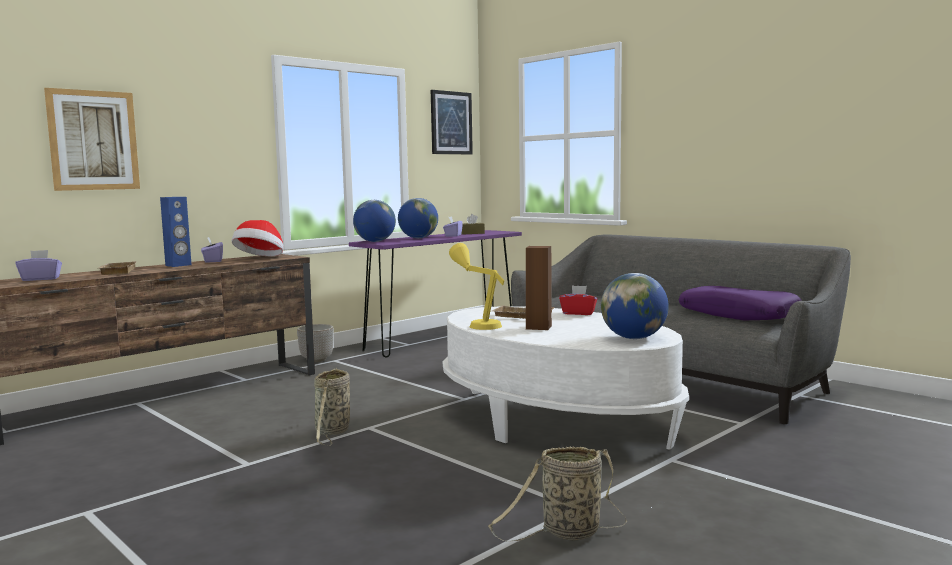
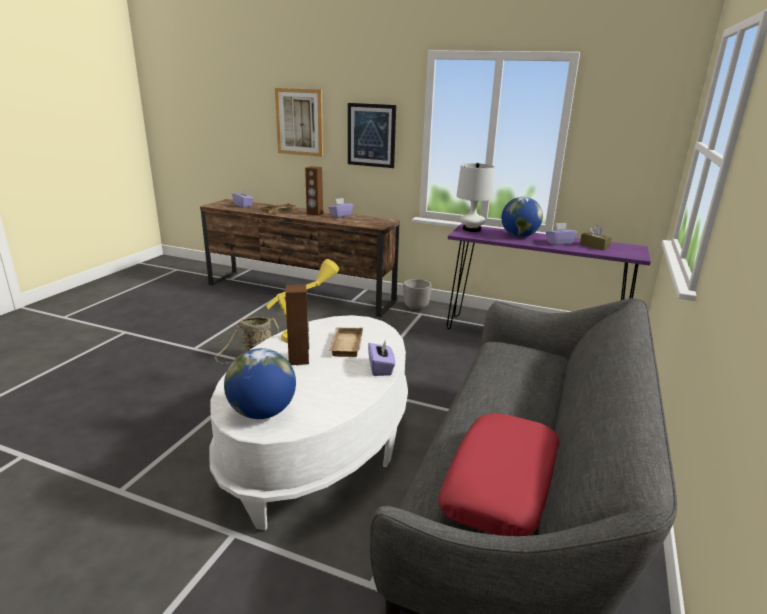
camera: 65 degrees right, 15 degrees up
blue speaker [160,197,192,267] -> brown speaker [305,166,323,216]
hat [232,220,284,256] -> none
globe [353,200,396,242] -> white table lamp [457,163,495,232]
picture [431,90,473,154] -> picture moved to [348,103,396,168]
basket [488,446,627,542] -> none
red tissue box [559,285,597,315] -> purple tissue box [368,341,395,376]
purple pillow [679,286,802,320] -> red pillow [438,413,559,536]

